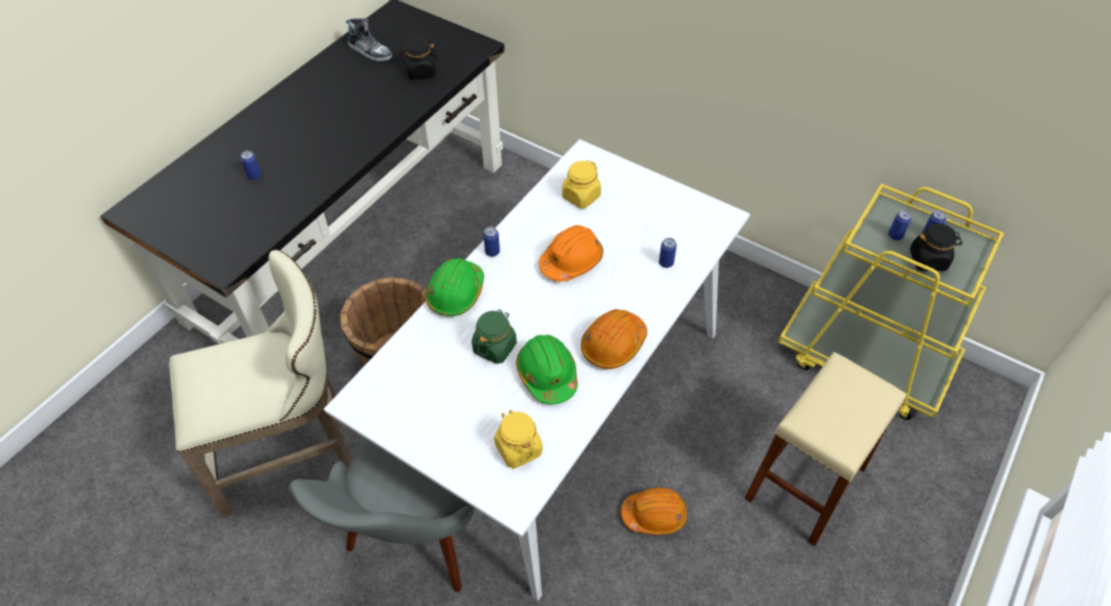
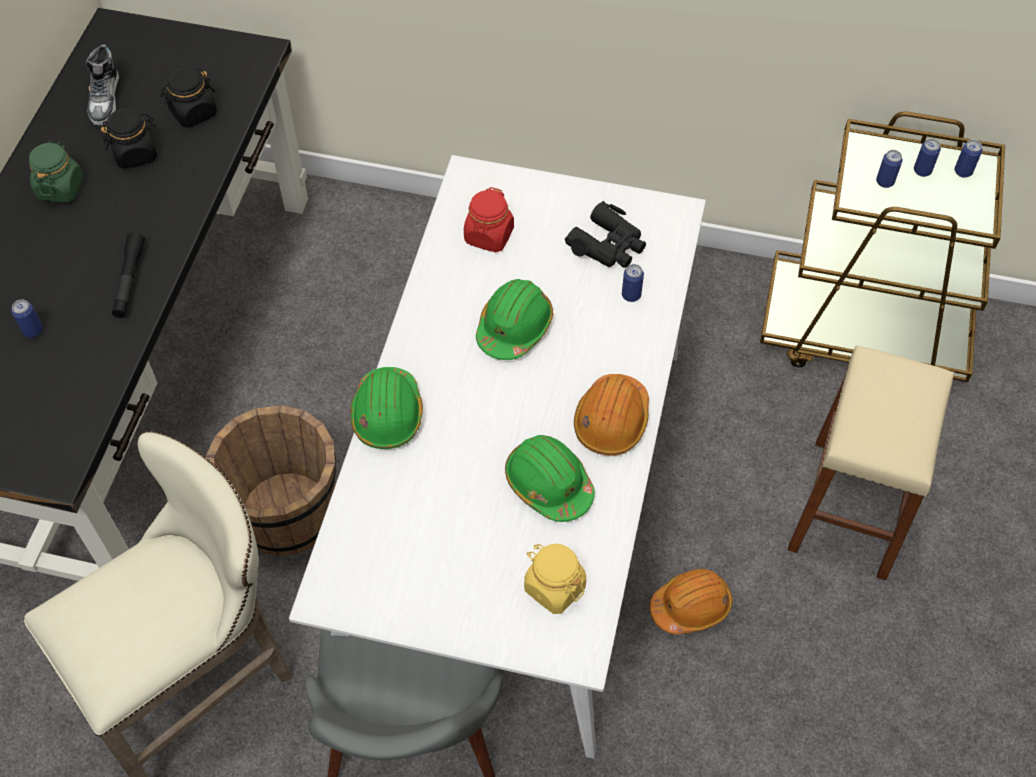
camera: 20 degrees left, 5 degrees up
shoe [346,18,392,62] -> shoe turned 75 degrees clockwise [86,45,119,126]
green jar [472,309,517,364] -> green jar moved to [29,141,84,203]
can [483,227,500,257] -> can moved to [955,140,982,178]
orange hard hat [539,225,603,281] -> green hard hat [476,279,553,360]
yellow jar [562,160,601,208] -> red jar [464,187,514,252]
yellow cart [778,184,1004,420] -> brown cart [760,112,1005,382]
black jar [910,223,962,271] -> black jar moved to [101,108,157,169]
none -> black flashlight [112,232,145,318]
none -> black binoculars [565,201,646,268]

